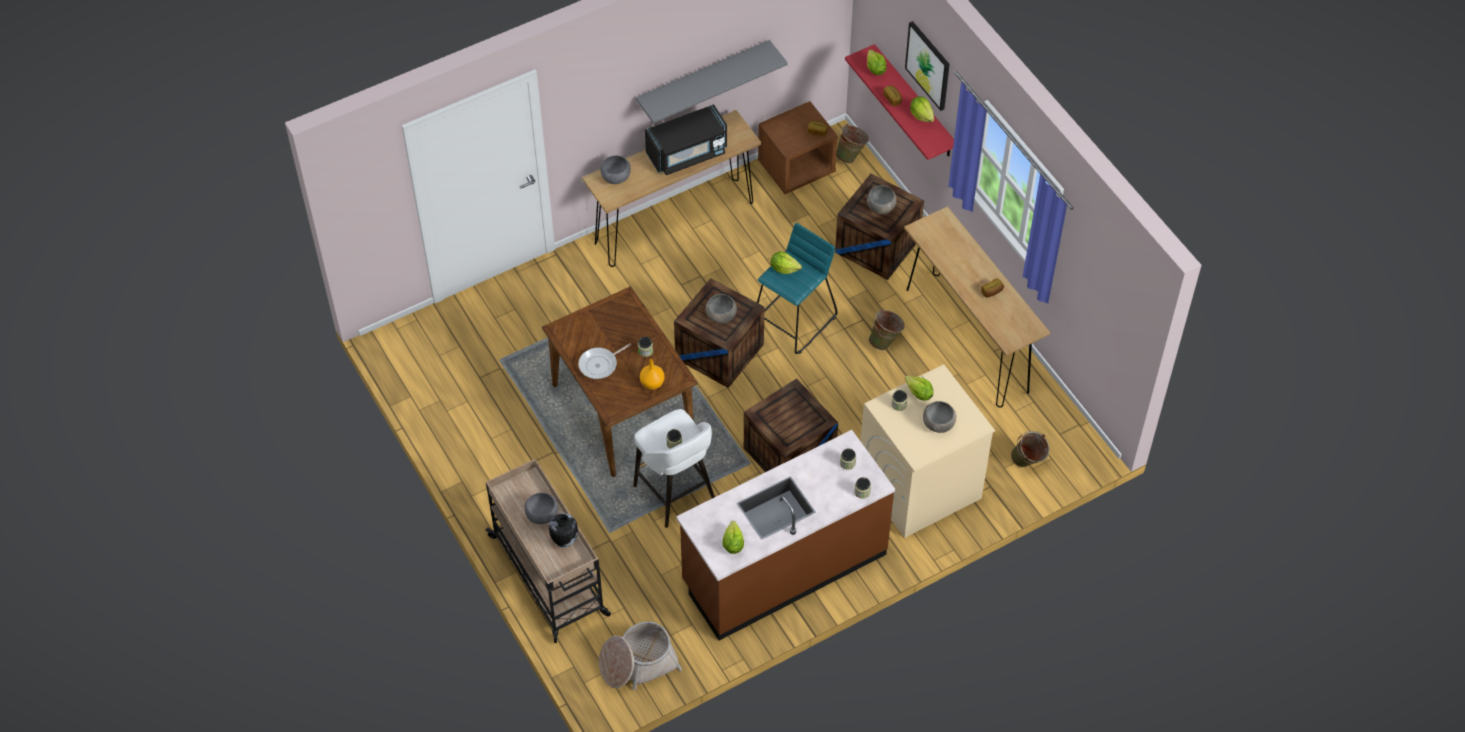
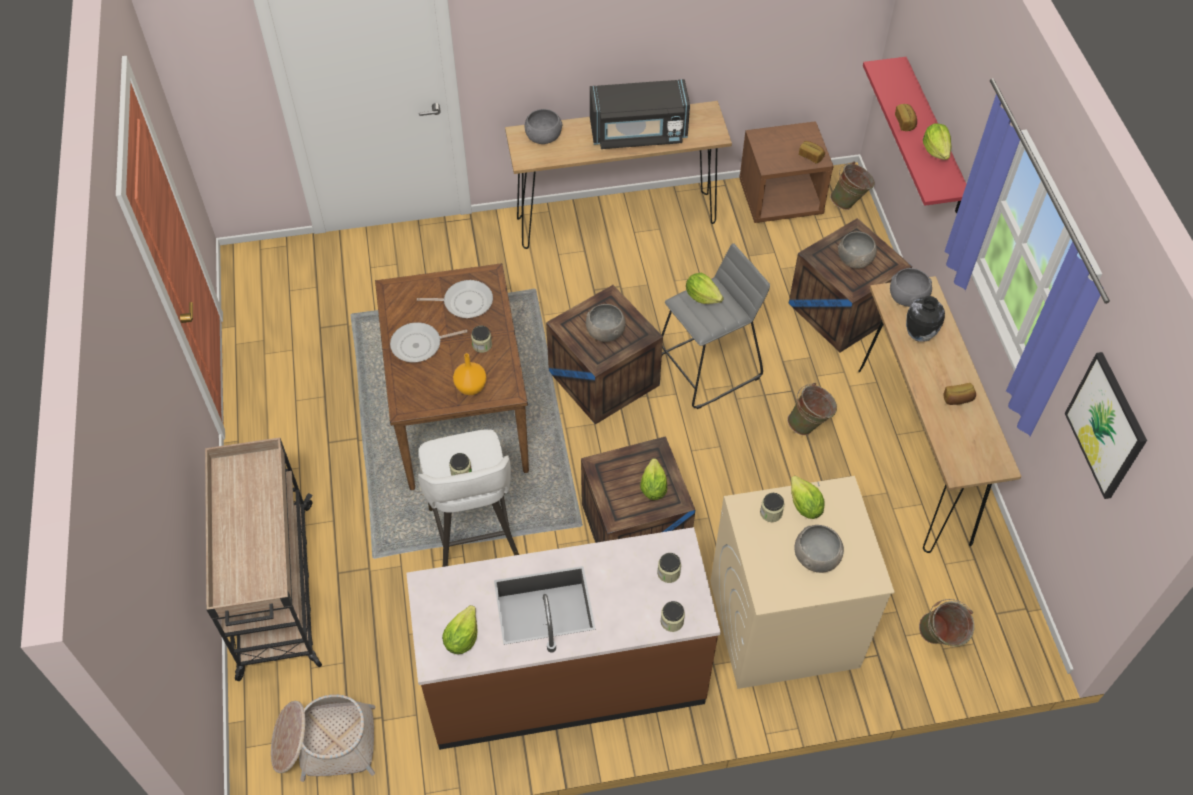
camera: 20 degrees right, 0 degrees up
grey bowl [524,492,558,524] -> grey bowl moved to [890,268,932,307]
vase [549,513,578,548] -> vase moved to [906,296,945,342]
grey shelf [636,40,788,123] -> none
turquoise stool [757,223,837,354] -> grey stool [661,243,770,409]
lettuce [867,49,887,75] -> lettuce moved to [640,458,667,500]
picture [905,21,950,111] -> picture moved to [1065,352,1147,499]
none -> frying pan [417,280,493,318]

